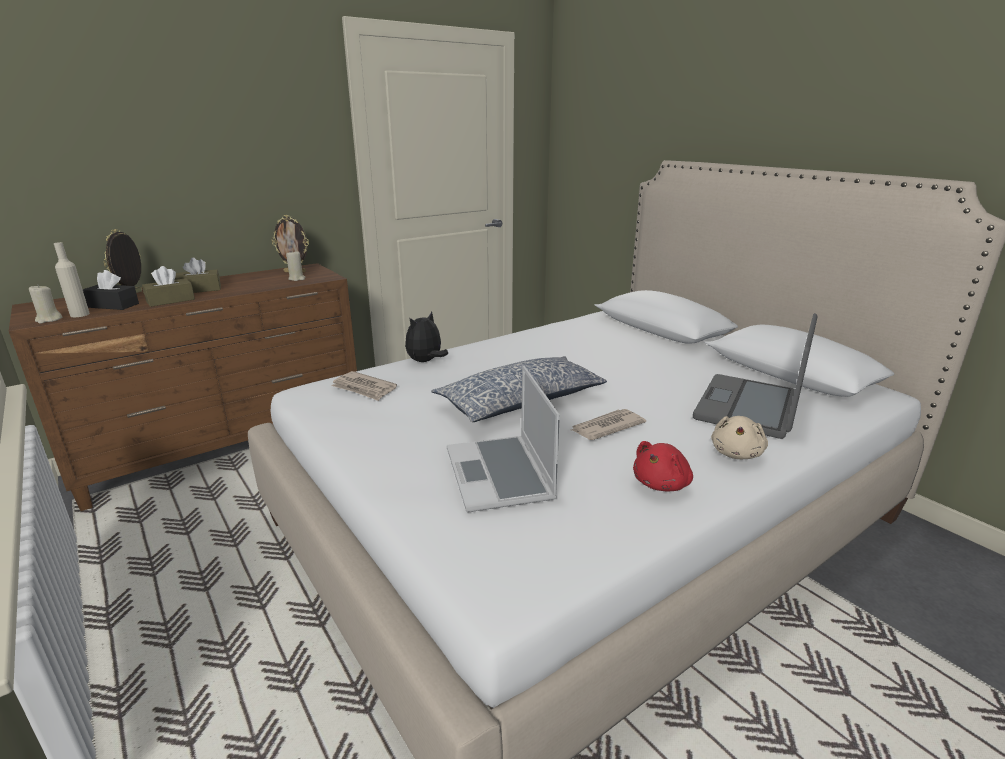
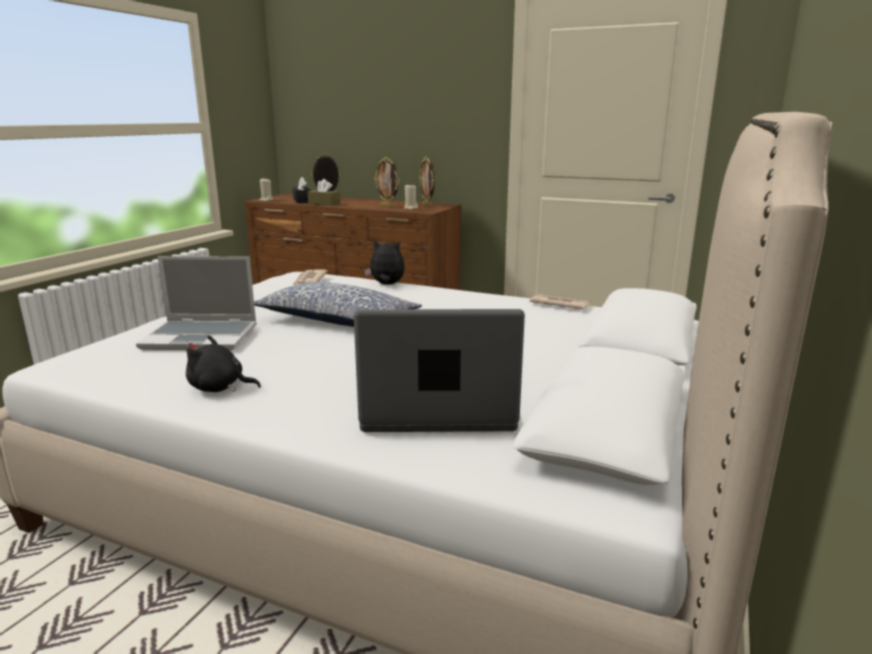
camera: 60 degrees right, 5 degrees down
beige bottle [54,242,90,317] -> none
brown tissue box [175,258,221,293] -> none
laptop [447,365,560,512] -> laptop turned 135 degrees counterclockwise [136,256,257,351]
newspaper [569,409,646,440] -> newspaper moved to [530,294,591,310]
red plush toy [633,441,693,492] -> black plush toy [186,335,261,392]
beige plush toy [711,416,768,459] -> none
none -> picture frame [374,157,399,207]

